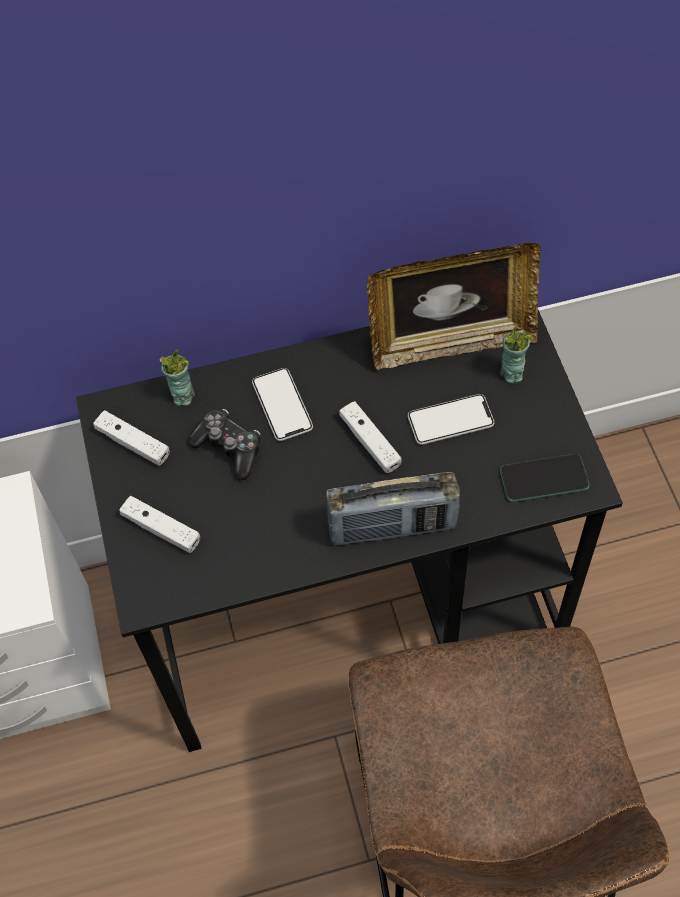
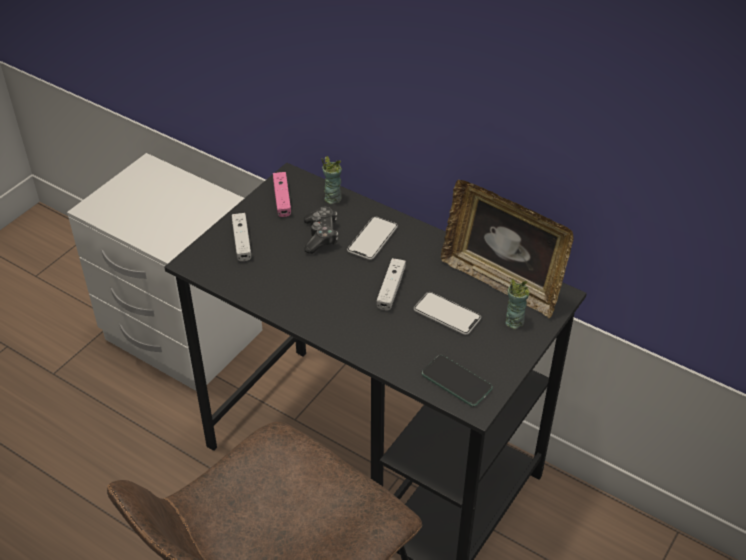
camera: 45 degrees right, 15 degrees down
white game controller [93,410,170,466] -> pink game controller [273,172,291,217]
radio [326,472,460,546] -> none

